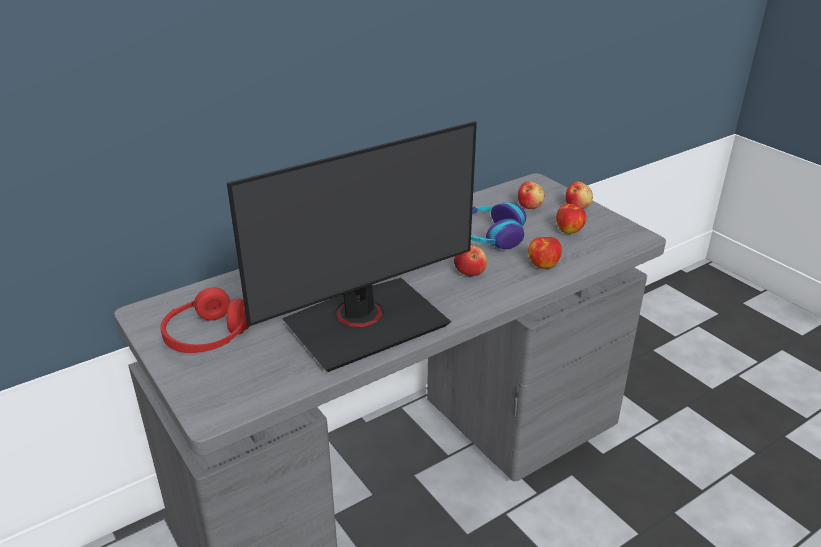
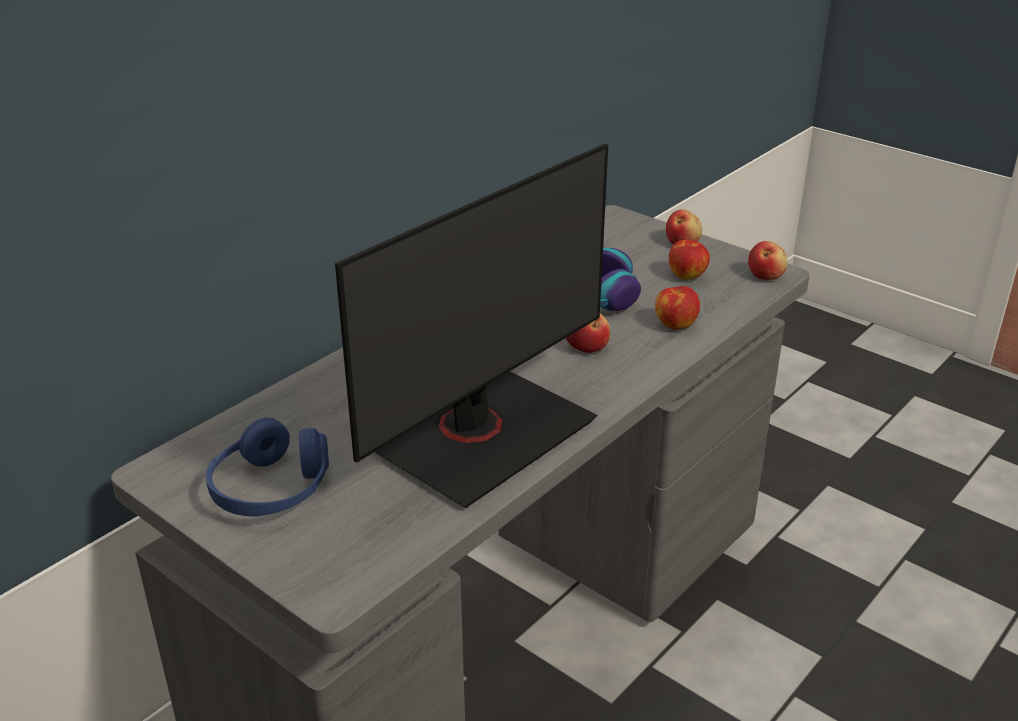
camera: 15 degrees left, 0 degrees up
red headphones [161,287,250,353] -> blue headphones [206,417,329,516]
apple [518,181,545,209] -> apple moved to [748,241,788,280]

